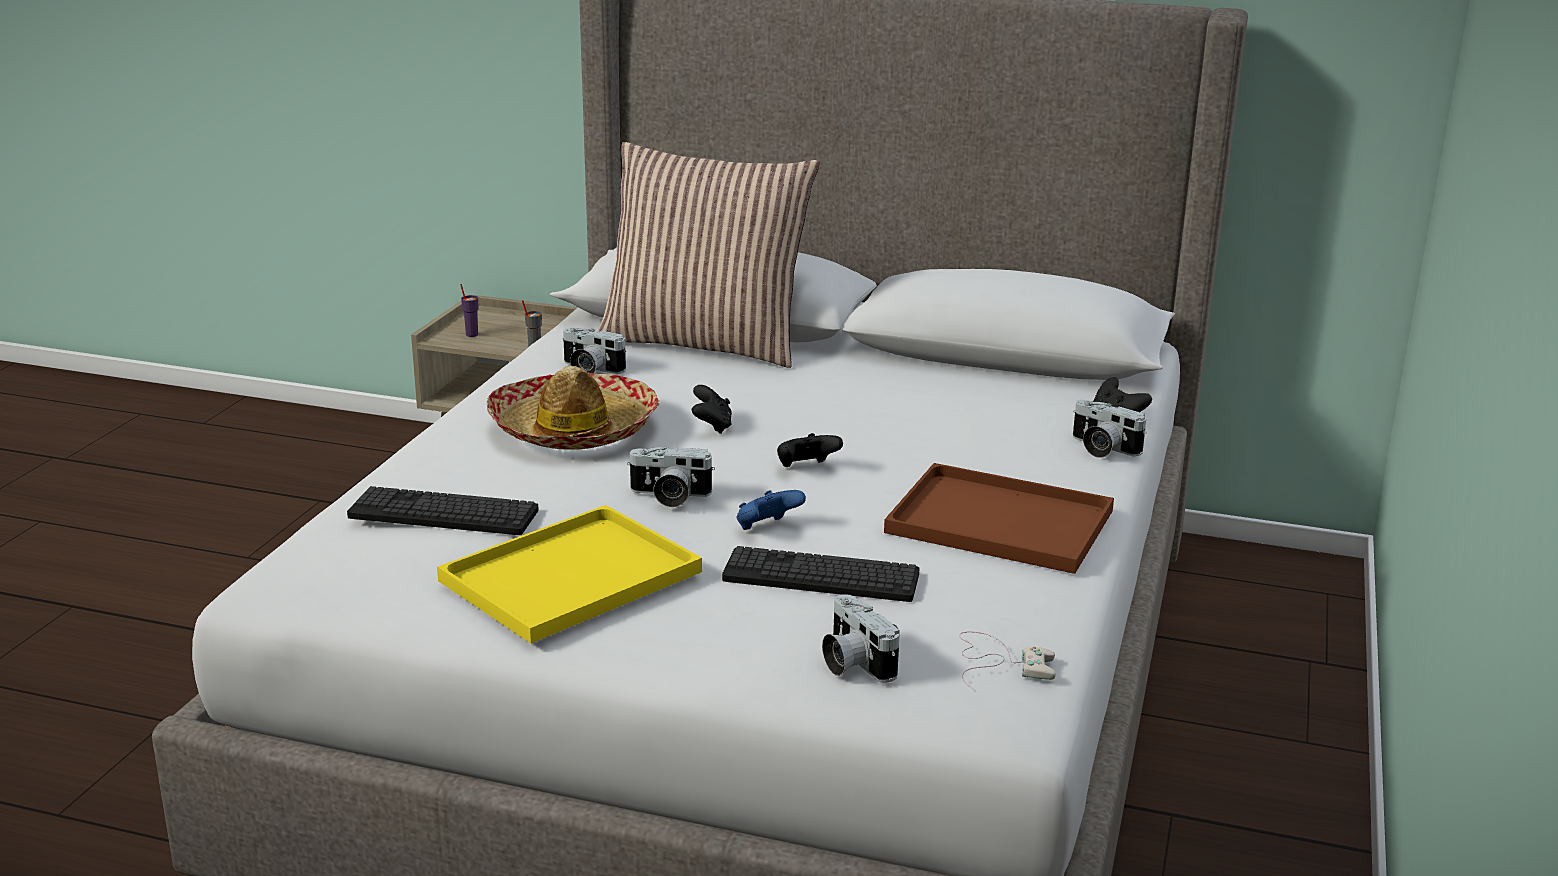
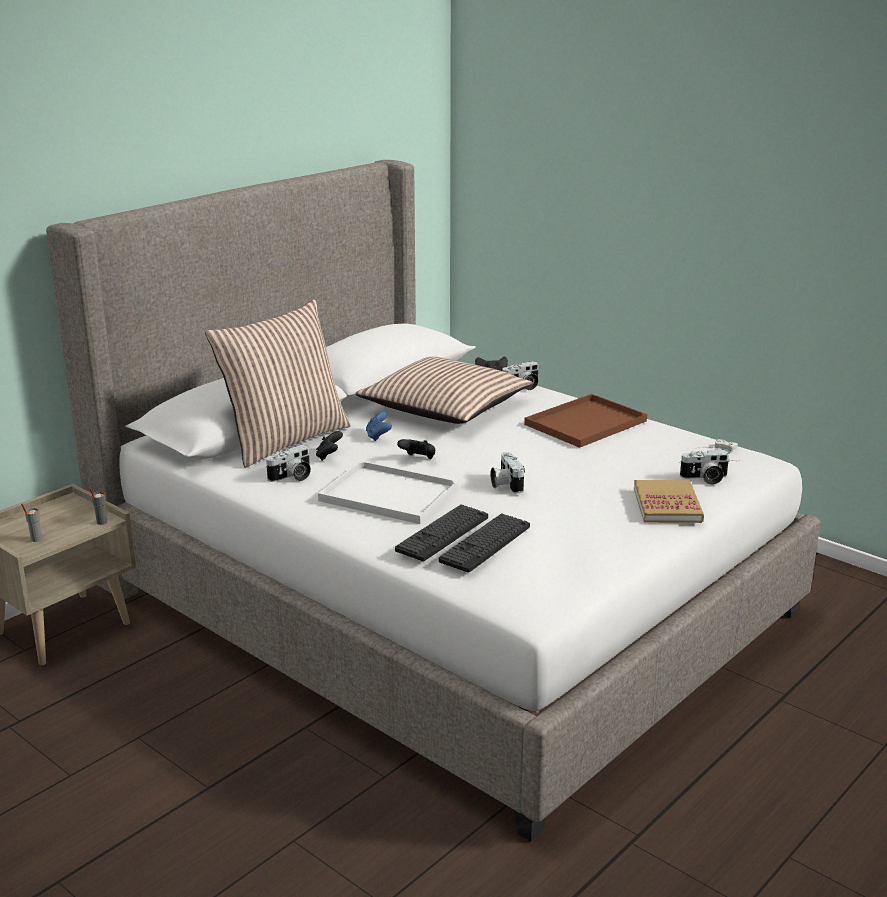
camera: 65 degrees left, 0 degrees up
yellow tray [437,505,702,643] -> none
purple cup [460,284,478,337] -> grey cup [21,504,42,542]
hat [487,366,660,450] -> white tray [318,461,458,524]
camera [627,447,715,507] -> camera turned 135 degrees clockwise [490,452,525,494]
keyboard [722,546,920,602] -> keyboard moved to [395,504,488,561]
blue game controller [737,490,806,530] -> blue game controller moved to [366,412,392,441]
black game controller [777,433,843,467] -> black game controller moved to [316,431,343,461]
none -> pillow [355,357,533,424]
none -> book [634,480,704,523]

